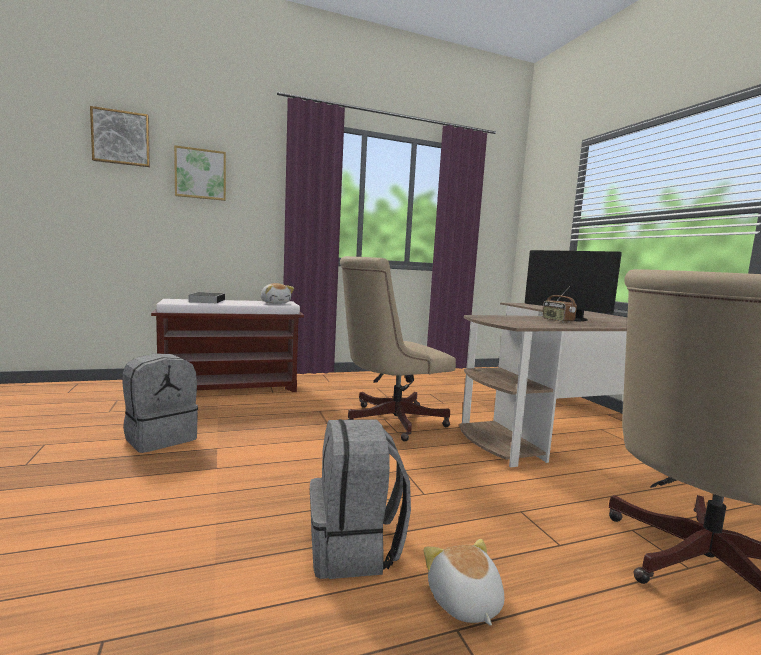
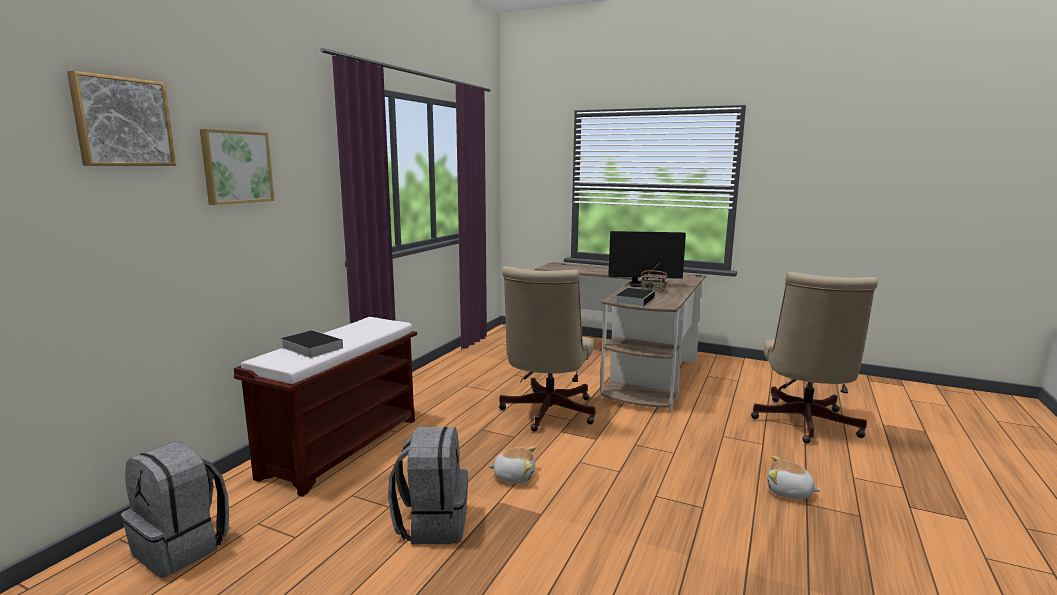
camera: 45 degrees left, 5 degrees up
plush toy [260,283,294,304] -> plush toy moved to [488,446,536,483]
grey backpack [310,419,411,579] -> grey backpack moved to [121,441,229,578]
none -> book [615,288,655,306]

